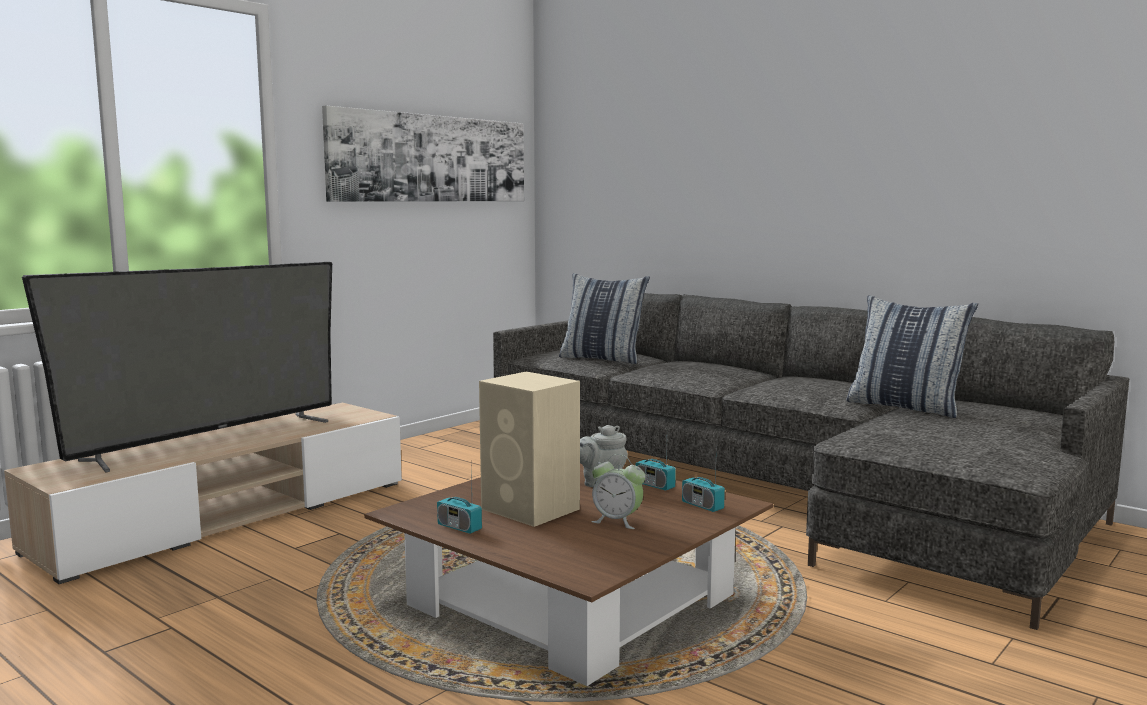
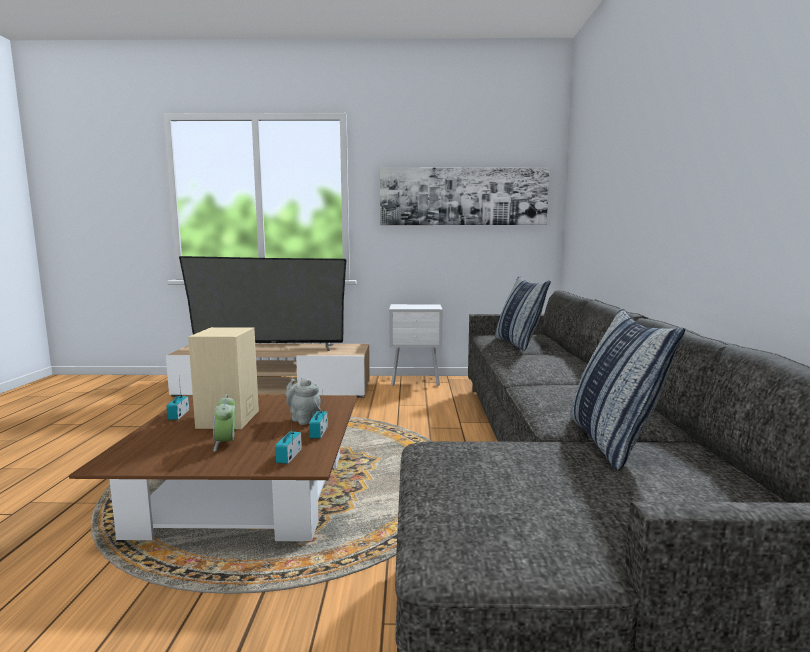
camera: 50 degrees right, 0 degrees up
none -> white nightstand [389,304,443,386]

